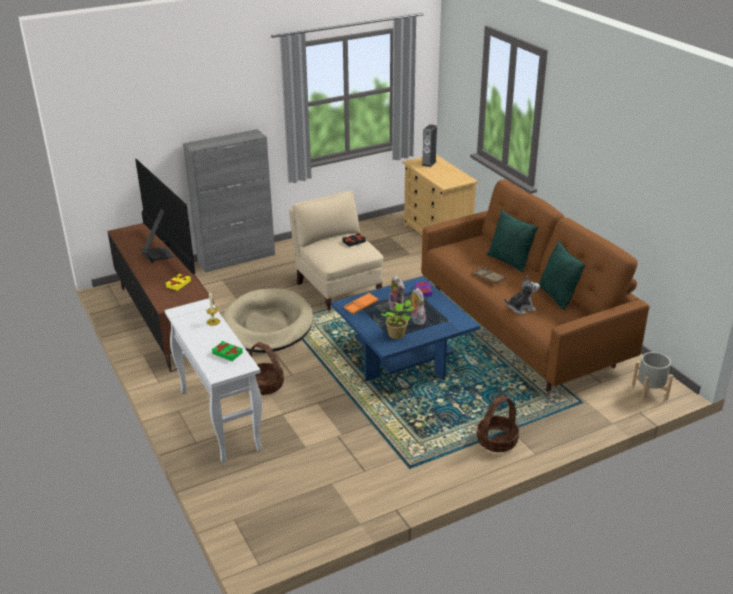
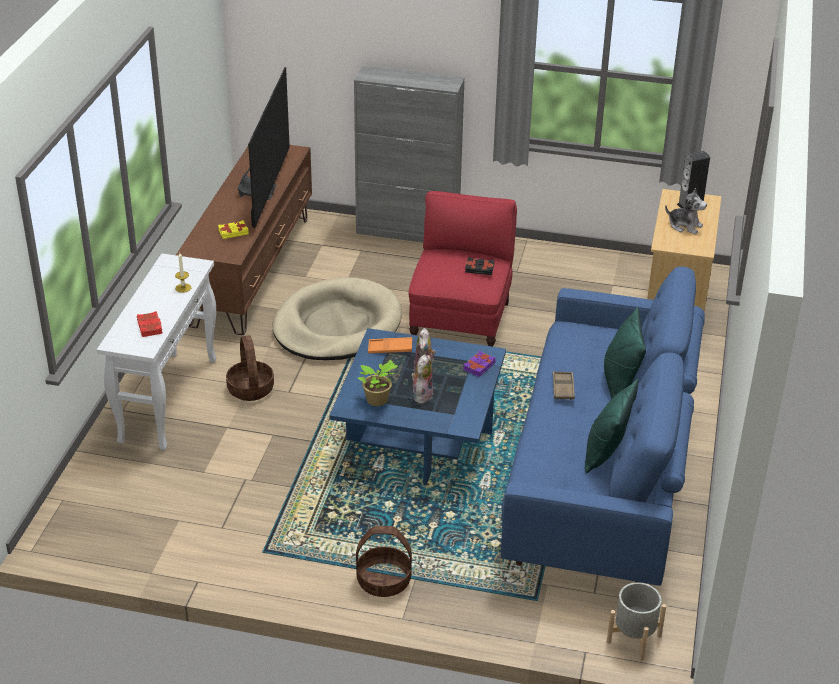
camera: 40 degrees right, 5 degrees up
green book [212,341,243,361] -> red book [137,311,162,337]
beige armchair [289,191,384,313] -> red armchair [409,191,517,347]
brown sofa [422,179,650,392] -> blue sofa [501,267,705,586]
plush toy [504,275,540,314] -> plush toy moved to [665,188,707,235]

